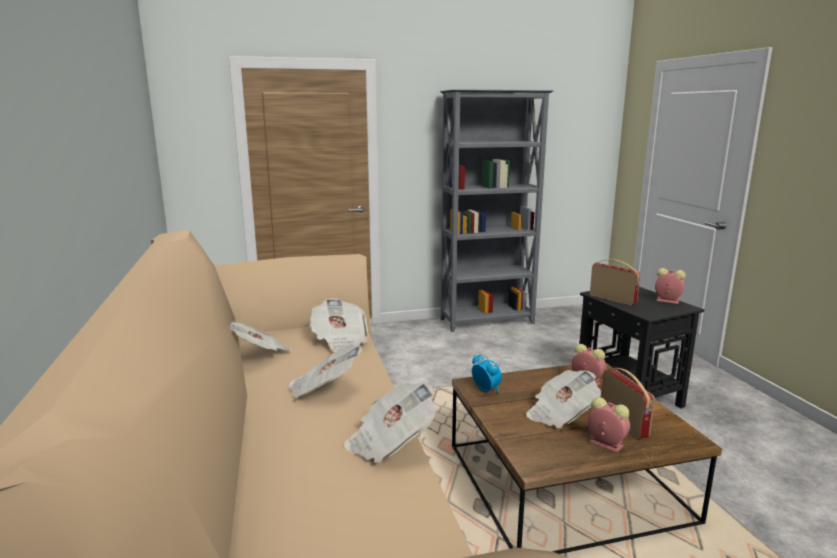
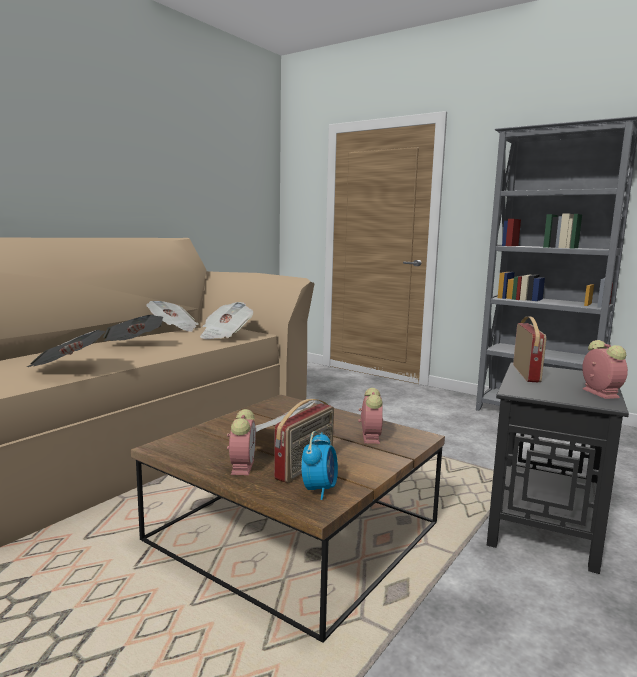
camera: 50 degrees right, 5 degrees down
alarm clock [472,354,502,393] -> alarm clock moved to [301,431,338,500]

